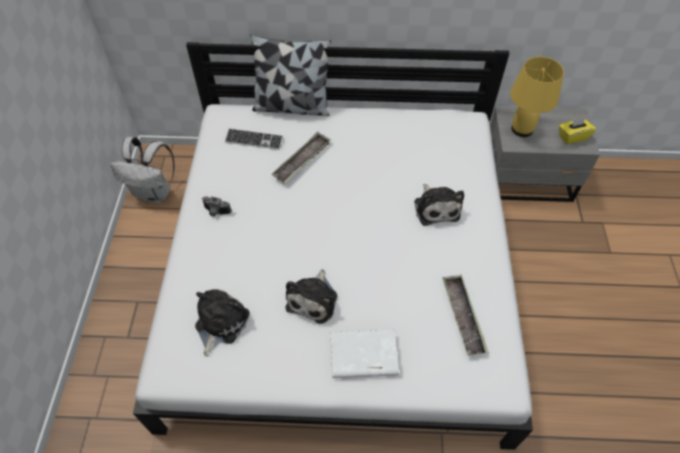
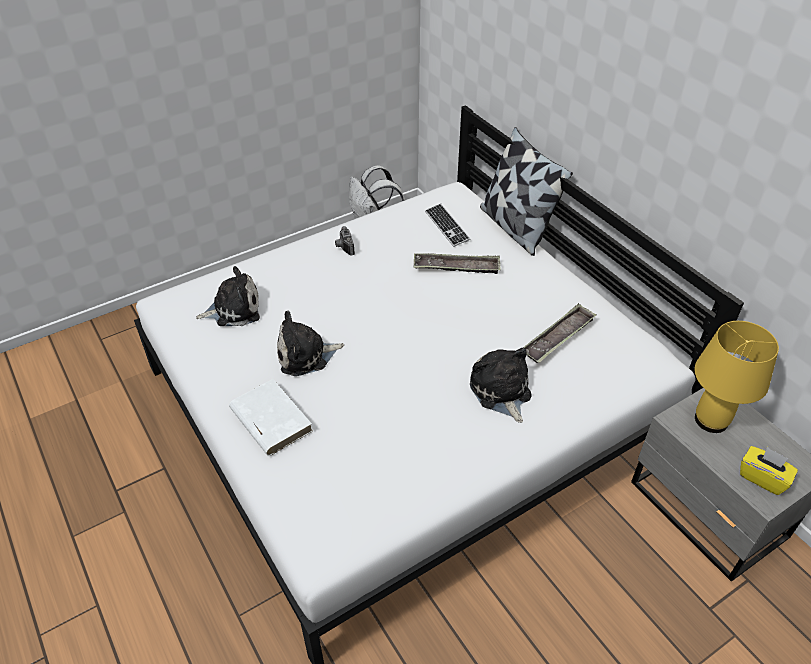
camera: 55 degrees right, 10 degrees down
plush toy [414,184,464,226] -> plush toy turned 120 degrees clockwise [470,347,532,423]
tray [442,275,489,356] -> tray moved to [523,303,596,363]

